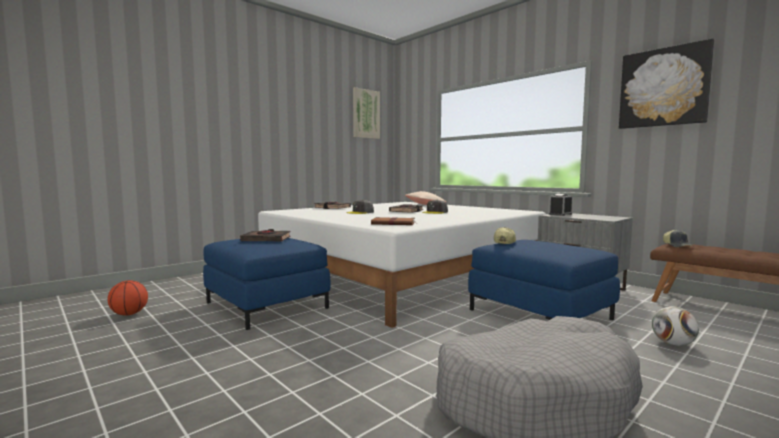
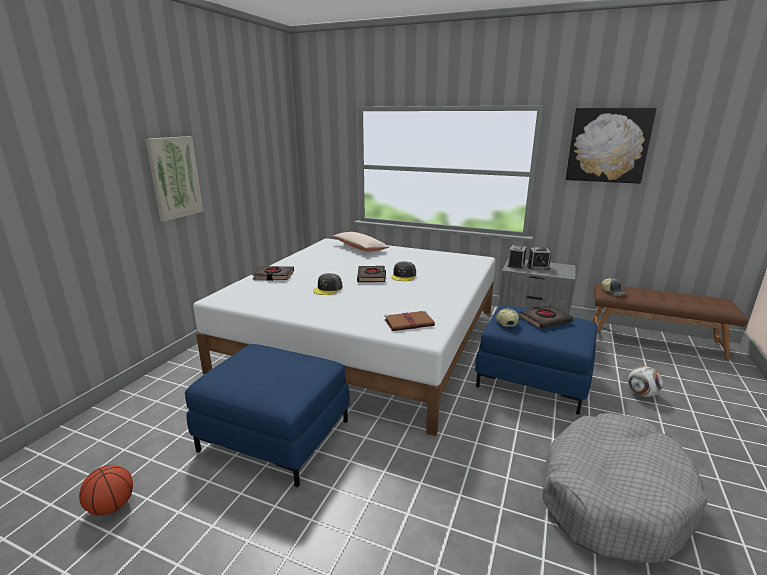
camera: 25 degrees left, 15 degrees up
black book [240,229,291,241] -> black book moved to [519,305,573,329]
picture [353,87,380,139] -> picture moved to [145,136,203,222]
none -> alarm clock [527,247,551,270]

